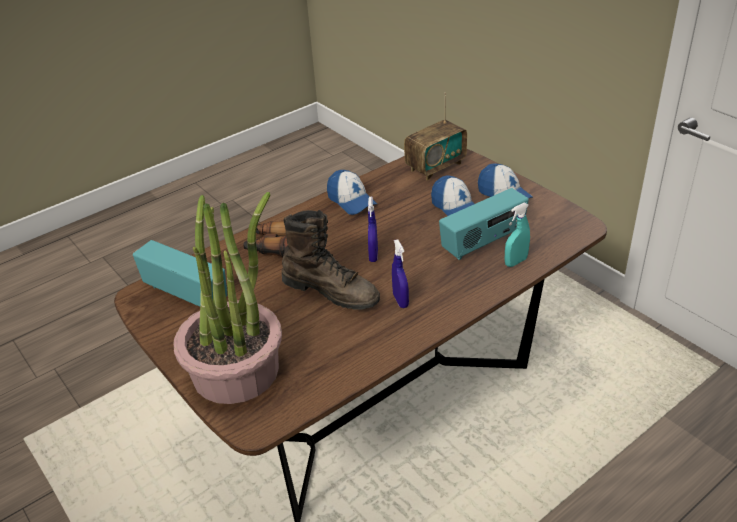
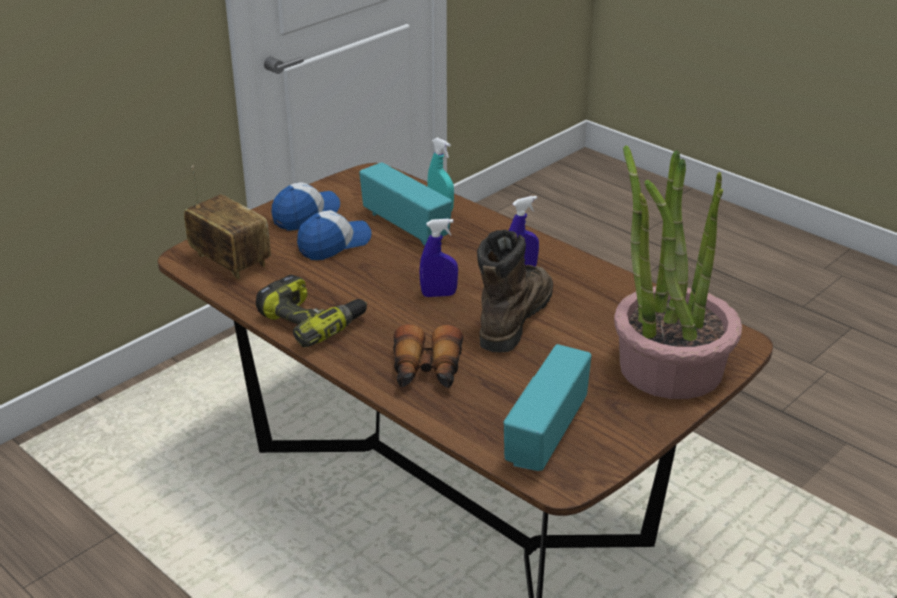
camera: 100 degrees left, 5 degrees down
cap [327,170,377,215] -> power drill [256,274,367,348]

